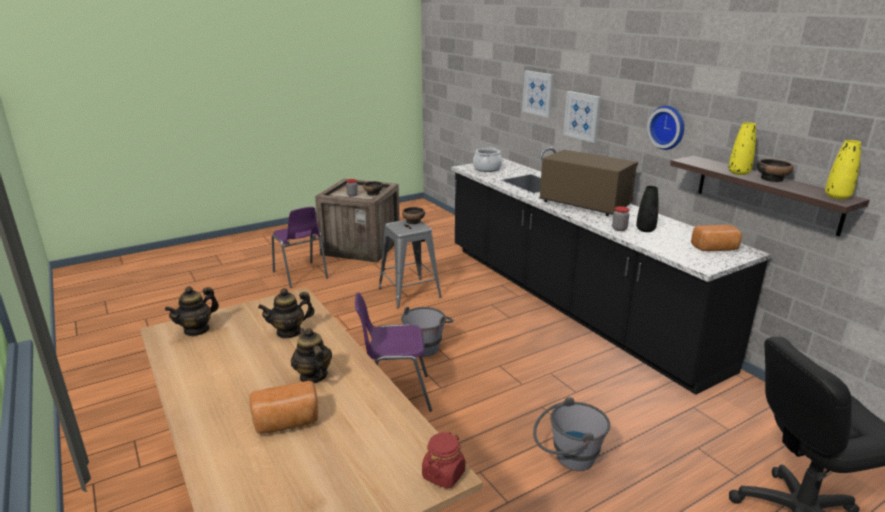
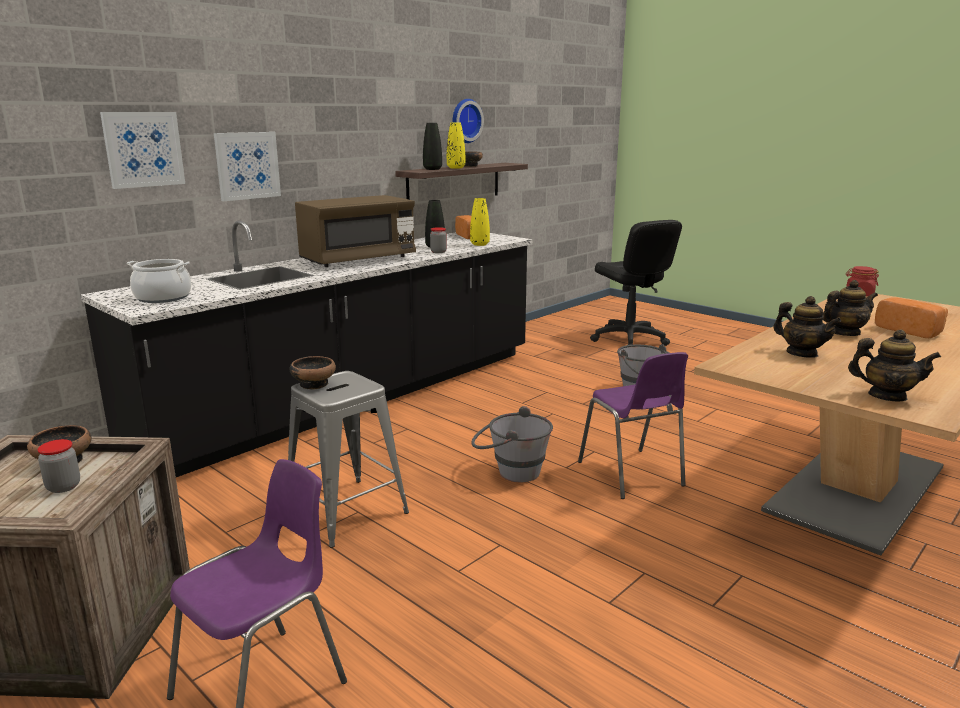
camera: 105 degrees left, 5 degrees down
teapot [291,328,332,383] -> teapot turned 150 degrees counterclockwise [823,280,878,336]
brown microwave [539,150,638,216] -> brown microwave turned 150 degrees counterclockwise [295,195,416,267]
wall clock [647,106,684,150] -> wall clock moved to [453,99,484,143]
yellow vase [825,140,861,199] -> yellow vase moved to [470,198,490,246]
none -> black vase [423,123,442,170]

